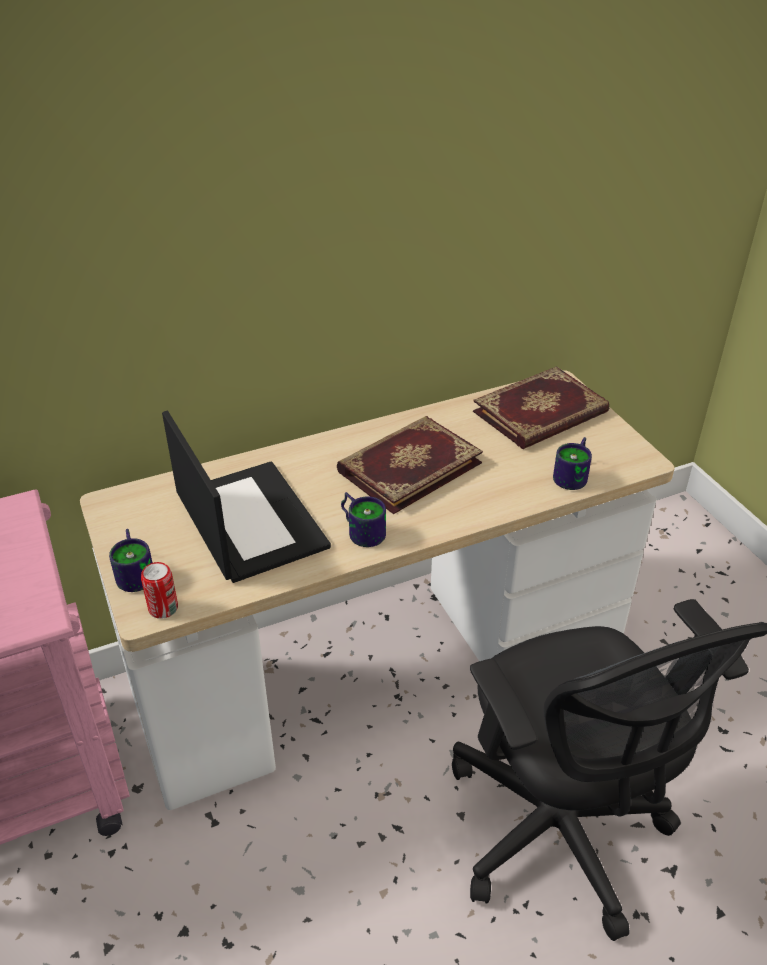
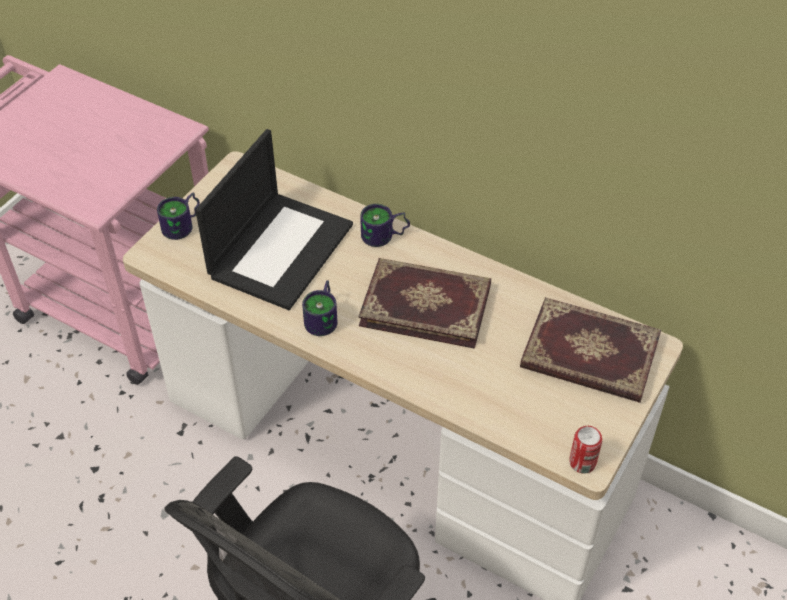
camera: 55 degrees right, 10 degrees up
can [141,562,178,619] -> can moved to [569,426,602,474]
mug [553,437,592,490] -> mug moved to [360,204,410,247]

